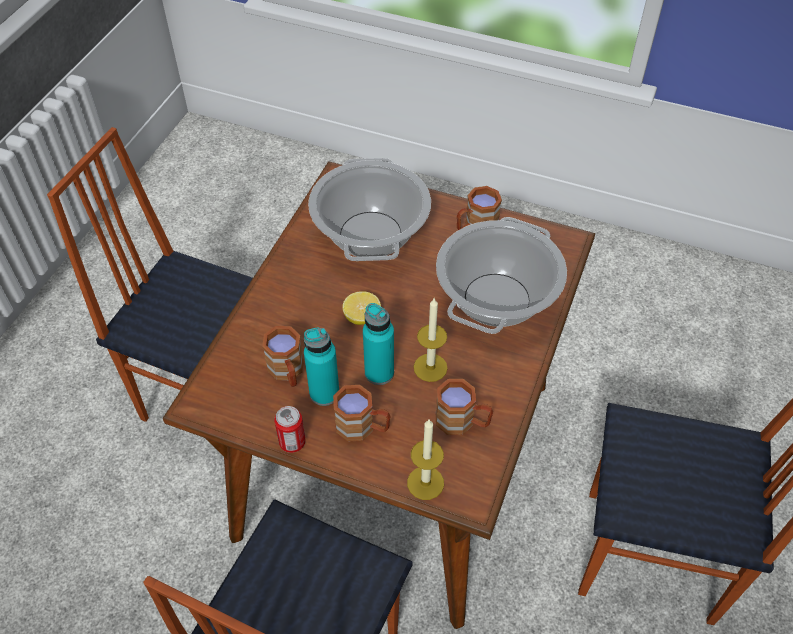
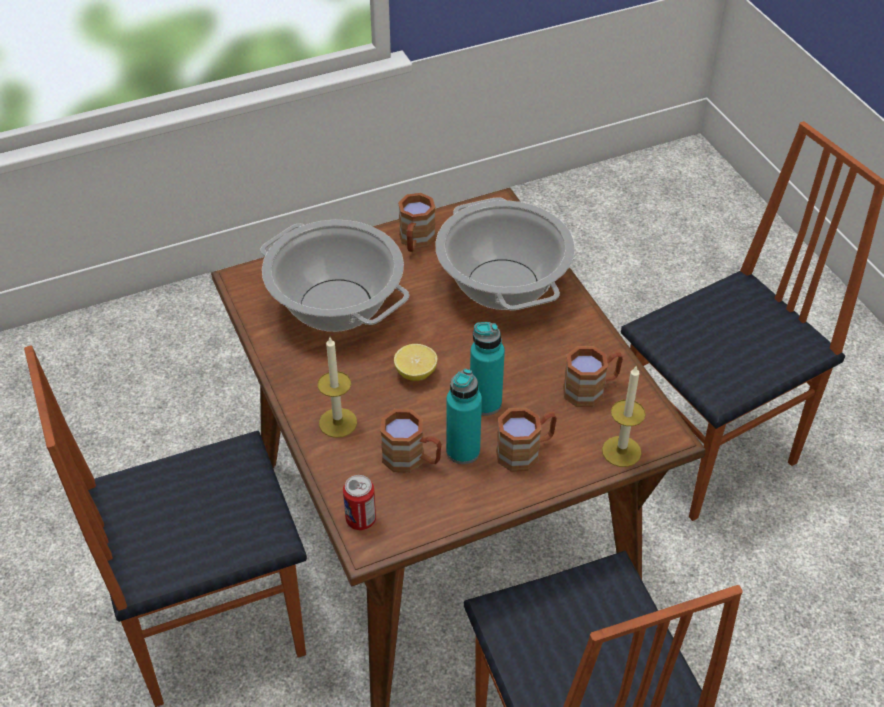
camera: 45 degrees left, 5 degrees down
can [274,406,306,453] -> can moved to [343,475,376,530]
candle [414,297,448,382] -> candle moved to [318,337,357,438]

